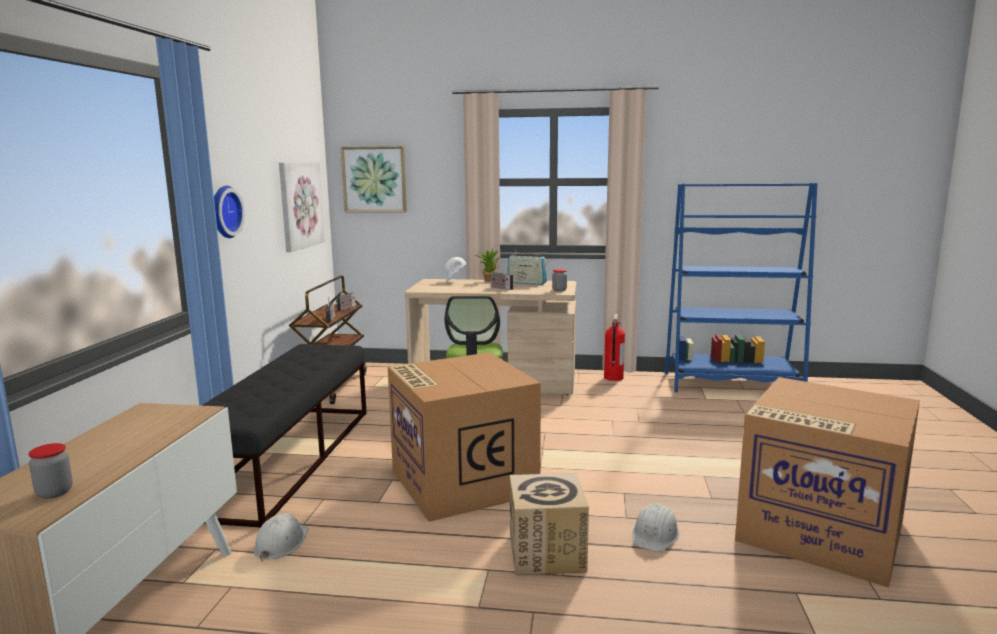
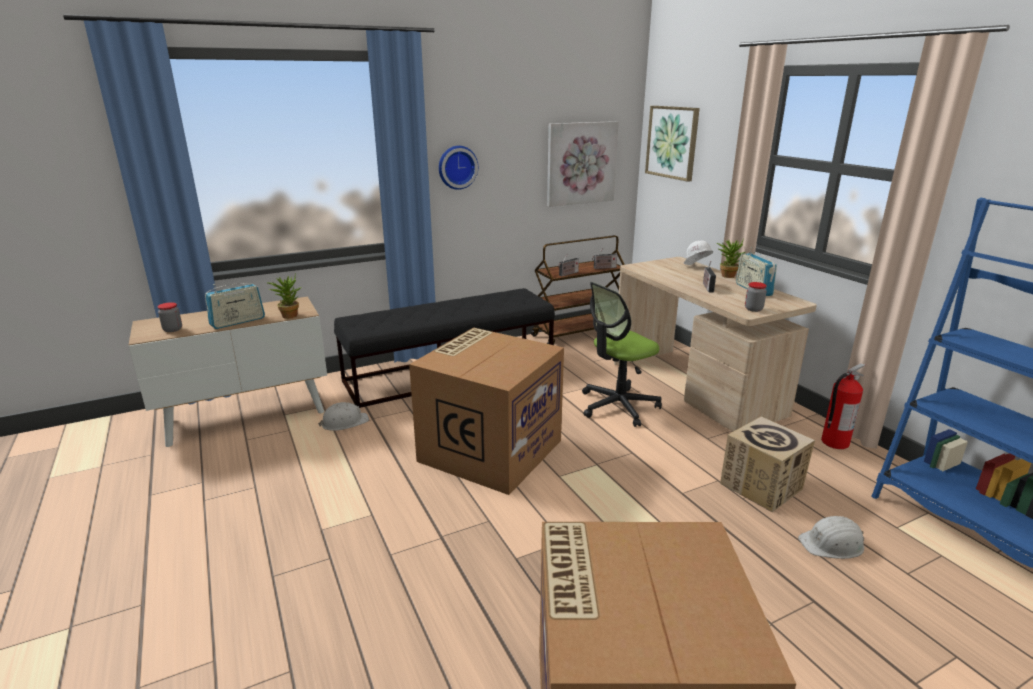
camera: 55 degrees right, 10 degrees up
cardboard box [510,473,589,575] -> cardboard box moved to [720,417,815,512]
white hard hat [632,503,679,552] -> white hard hat moved to [798,516,864,559]
none -> radio [205,283,265,329]
none -> potted plant [267,273,301,319]

